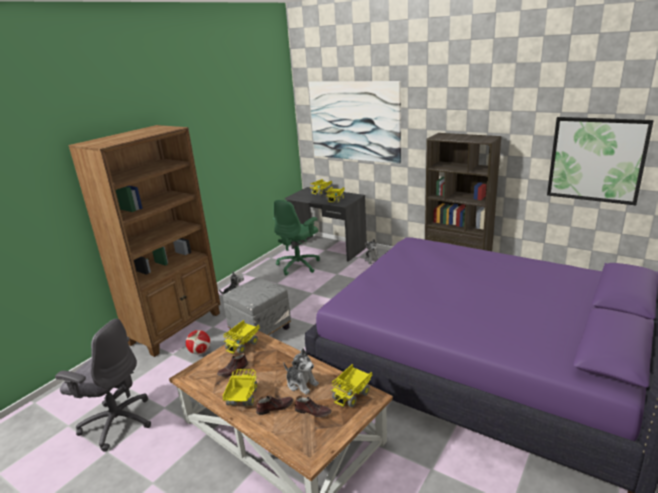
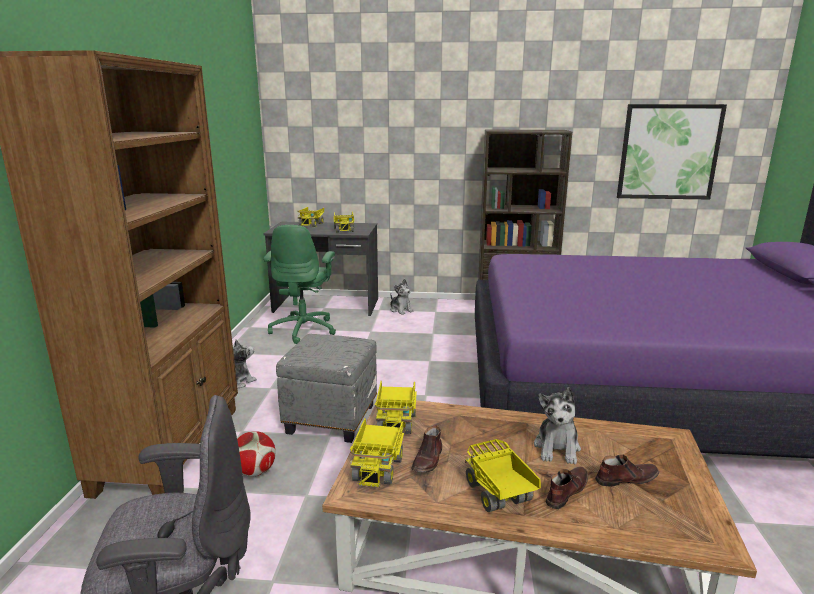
camera: 30 degrees left, 5 degrees down
plush toy [284,349,319,395] -> plush toy turned 90 degrees clockwise [534,387,581,464]
picture [309,81,401,164] -> none
toy truck [331,364,373,408] -> toy truck moved to [349,418,404,488]

